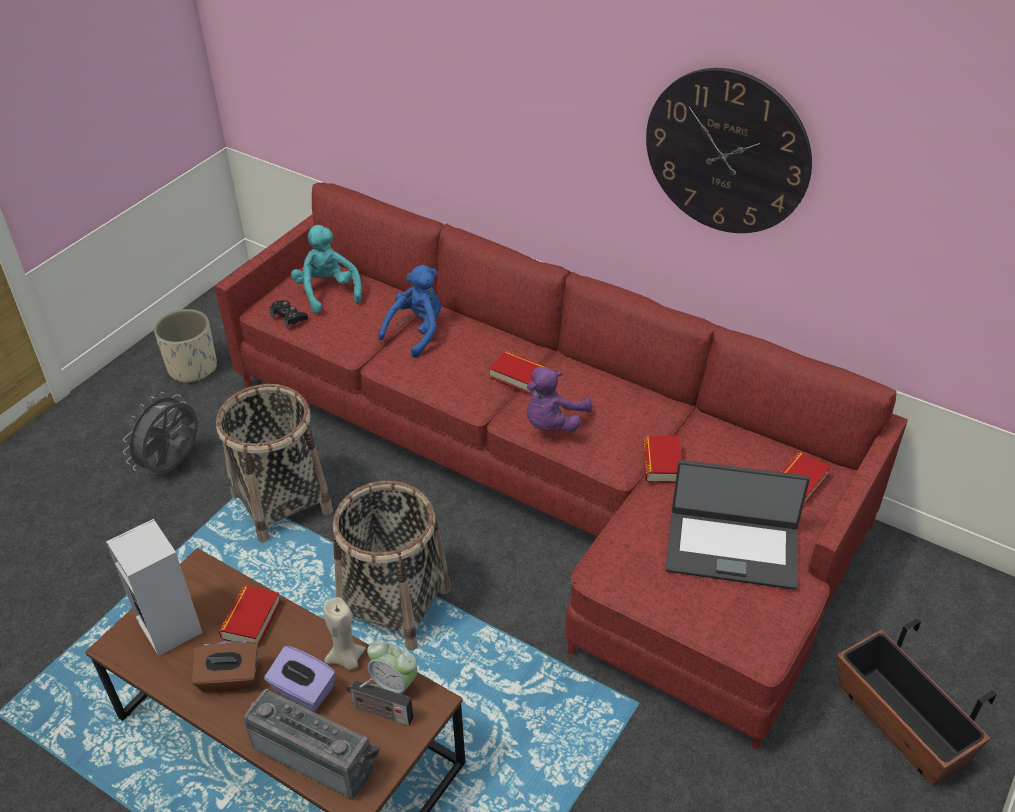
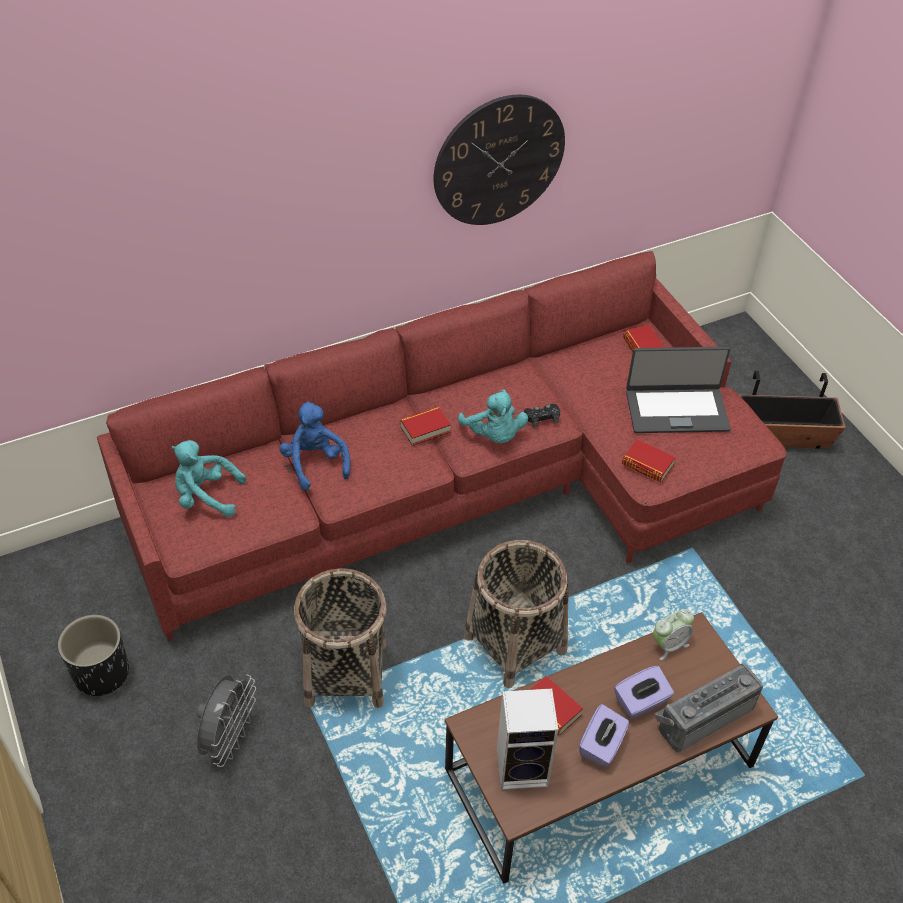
camera: 60 degrees left, 5 degrees up
grey fan [123,392,198,474] -> grey fan turned 135 degrees counterclockwise [197,674,256,767]
beige planter [154,309,217,384] -> black planter [58,615,129,696]
brown tissue box [192,641,258,692] -> purple tissue box [579,704,629,767]
black game controller [269,300,308,328] -> black game controller moved to [524,404,560,428]
beige candle [323,597,366,670] -> none
radio [347,679,413,726] -> none
purple plush toy [527,367,593,432] -> turquoise plush toy [458,389,528,443]
book [643,436,682,483] -> book moved to [622,439,675,482]
laptop [665,460,810,590] -> laptop turned 45 degrees clockwise [626,347,731,433]

